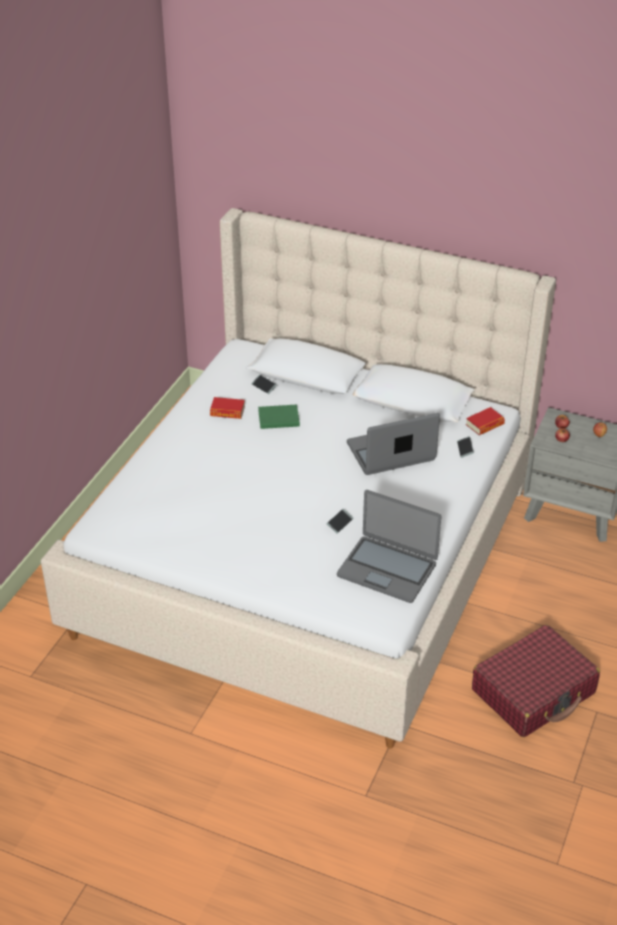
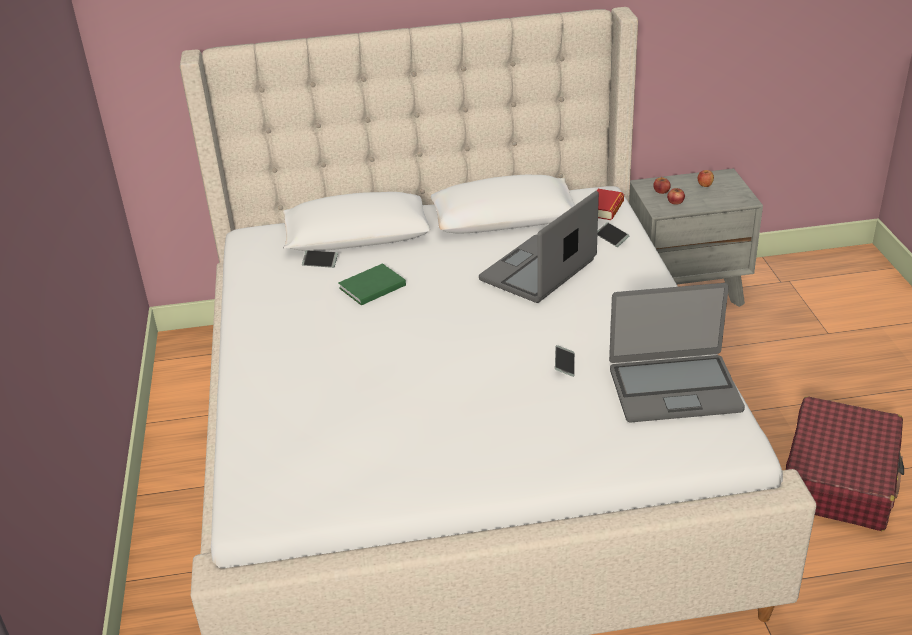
camera: 30 degrees left, 5 degrees down
book [210,397,245,419] -> none

